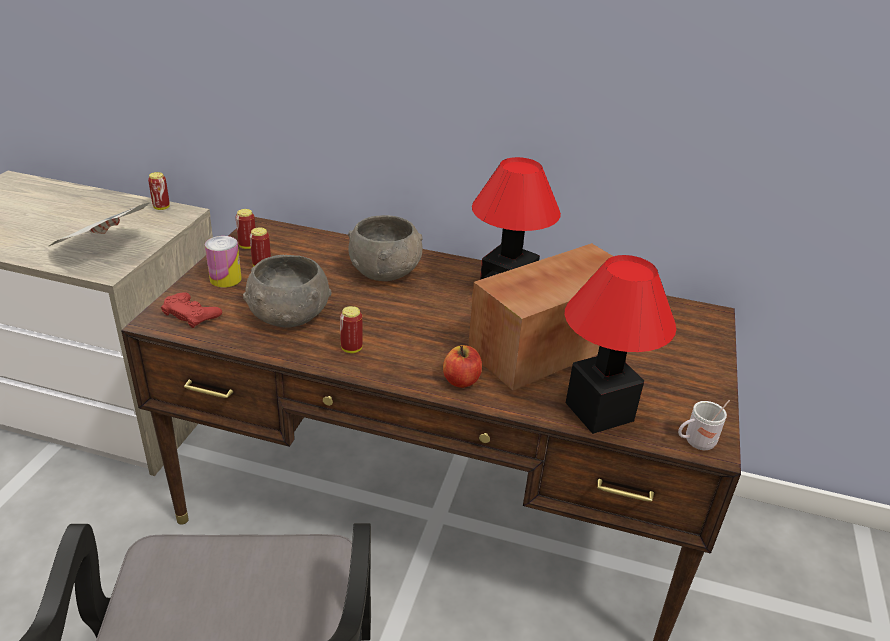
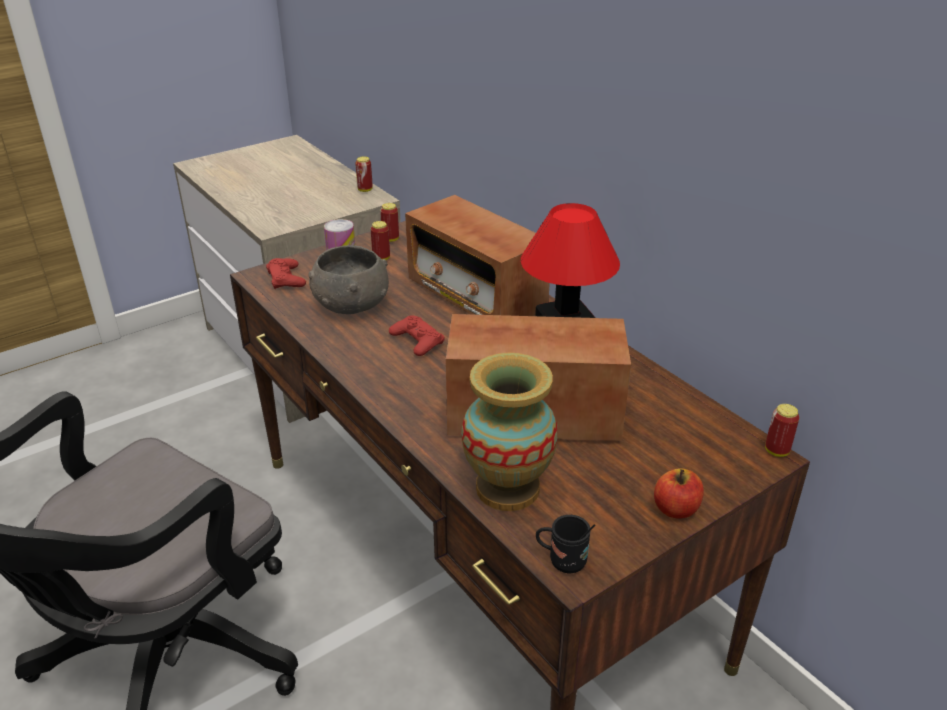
camera: 40 degrees right, 0 degrees up
newspaper [49,203,149,246] -> none
can [340,306,363,353] -> can moved to [765,404,799,457]
grey bowl [348,215,423,281] -> radio [405,195,550,316]
apple [443,345,482,388] -> apple moved to [654,468,704,519]
table lamp [565,255,676,434] -> vase [461,353,558,511]
white mug [678,400,730,450] -> black mug [536,515,595,573]
none -> red game controller [389,315,445,356]

